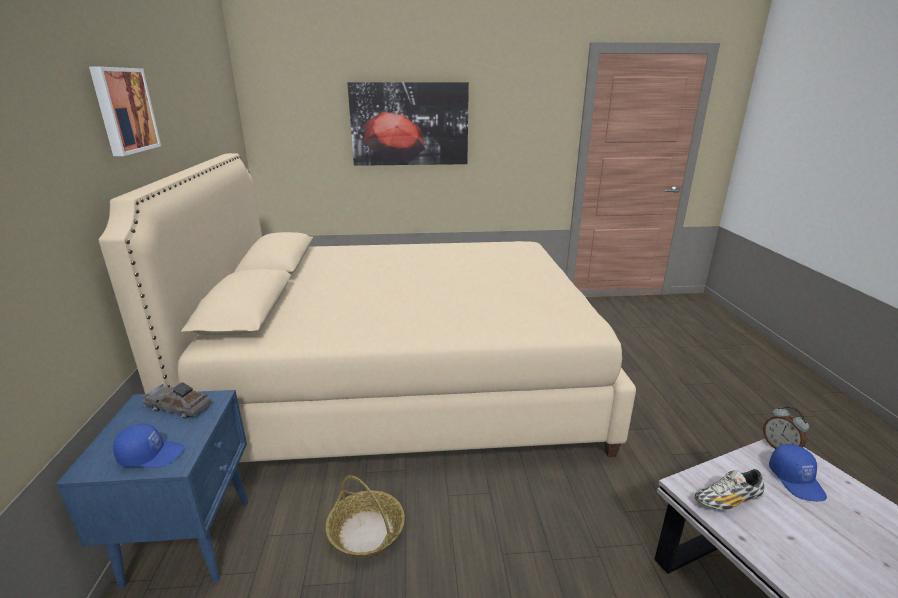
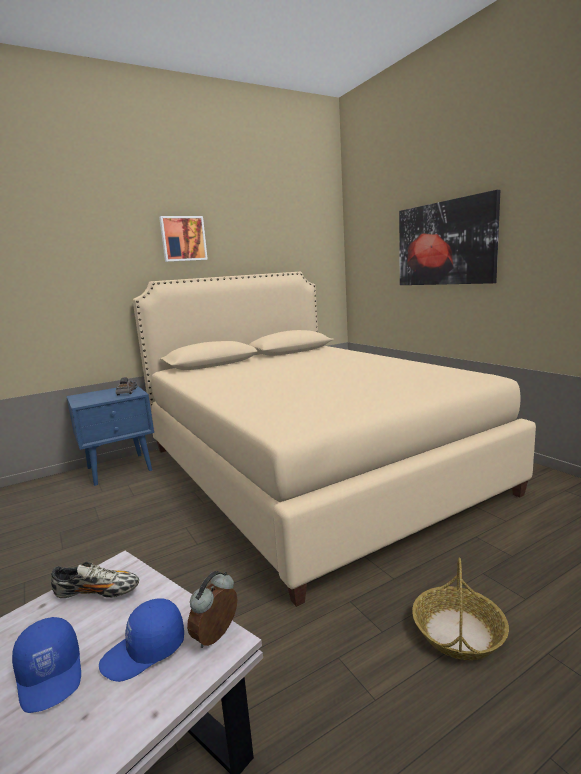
camera: 65 degrees right, 10 degrees down
blue cap [113,424,184,468] -> blue cap moved to [12,617,81,713]
basket [326,475,405,558] -> basket moved to [412,558,509,660]
shoe [695,469,764,510] -> shoe turned 135 degrees clockwise [51,562,139,598]

